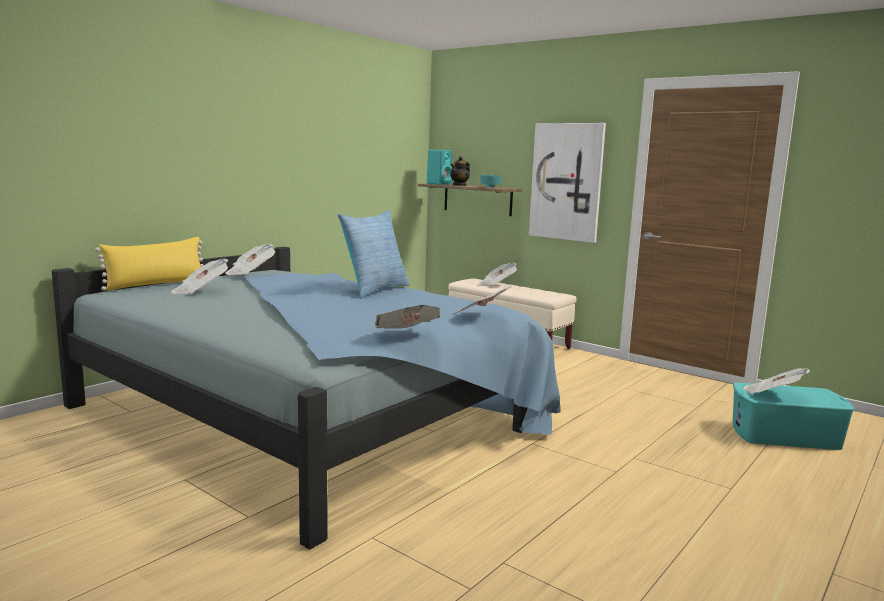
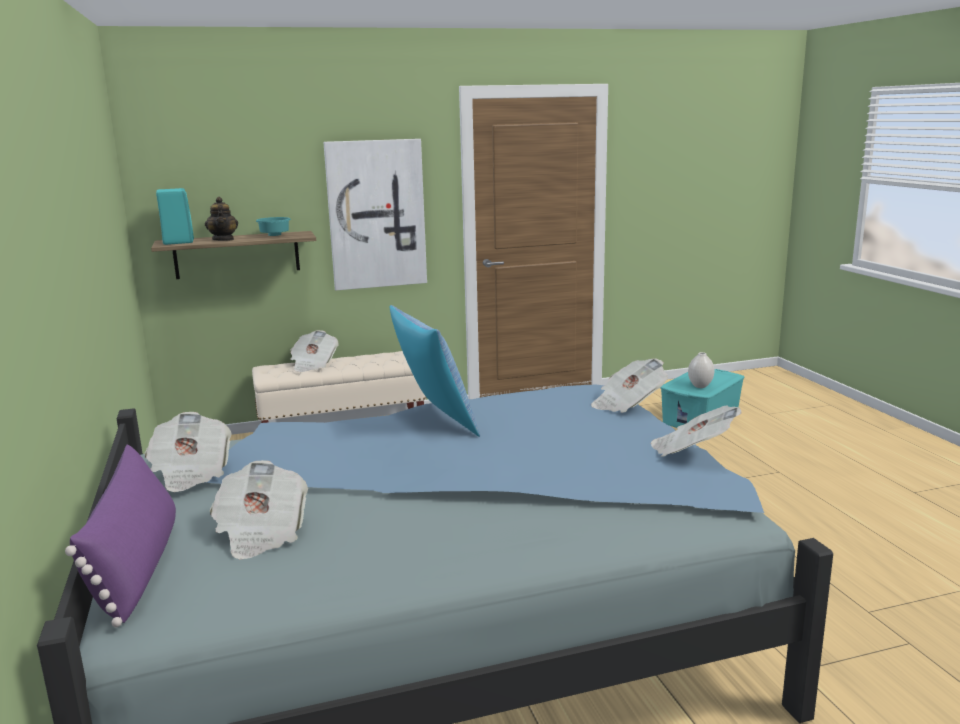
camera: 55 degrees left, 5 degrees up
yellow pillow [95,237,204,291] -> purple pillow [65,444,176,627]
newspaper [743,368,810,394] -> white vase [688,352,714,388]

